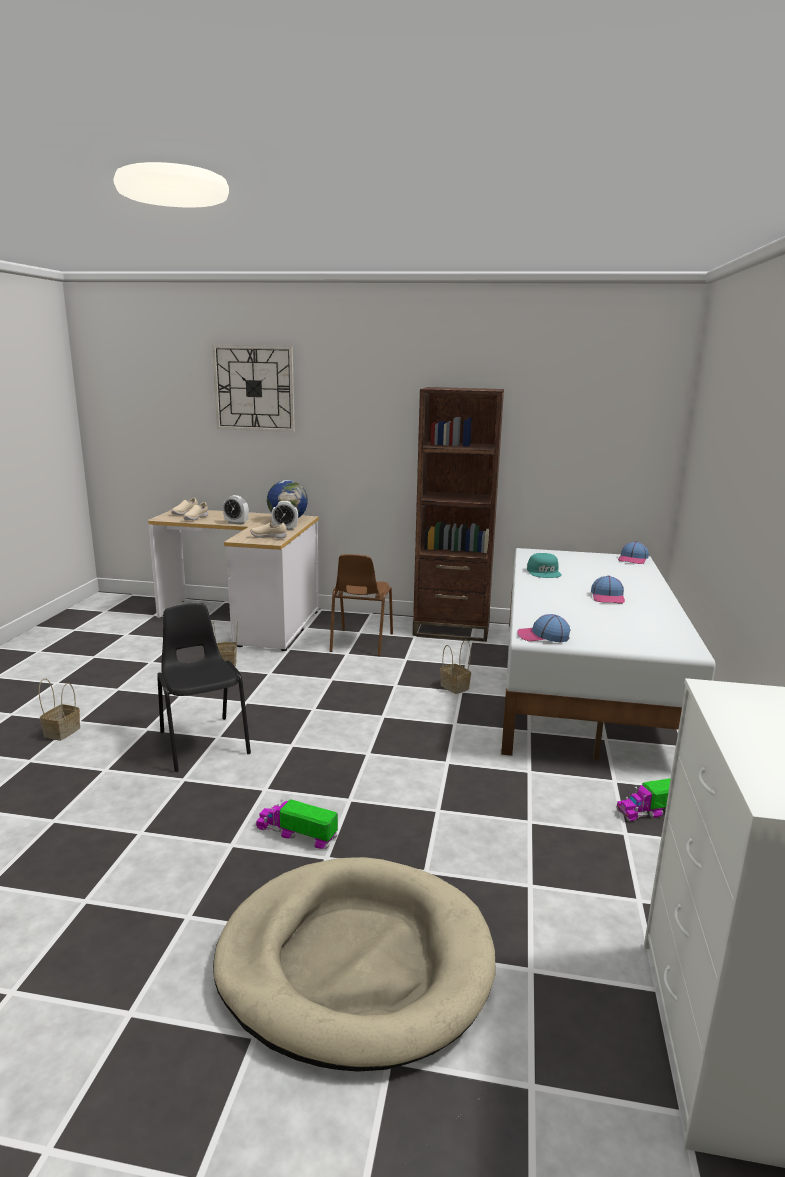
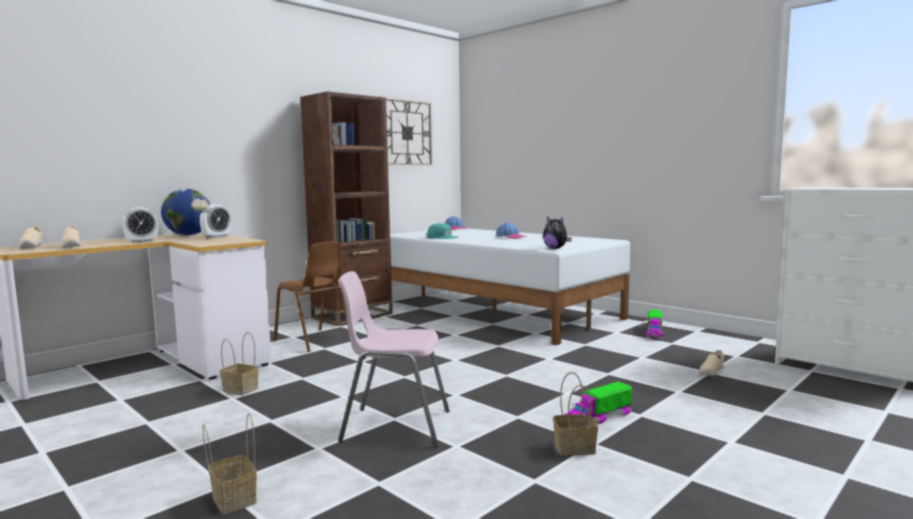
camera: 55 degrees left, 10 degrees down
black chair [157,603,251,772] -> pink chair [338,271,450,448]
wall clock [212,345,295,432] -> wall clock moved to [379,96,433,167]
beige dog bed [213,857,496,1072] -> none
beige shoe [250,522,287,538] -> beige shoe moved to [699,350,724,376]
basket [440,640,471,694] -> basket moved to [553,372,598,455]
cap [517,614,570,642] -> plush toy [543,217,572,249]

